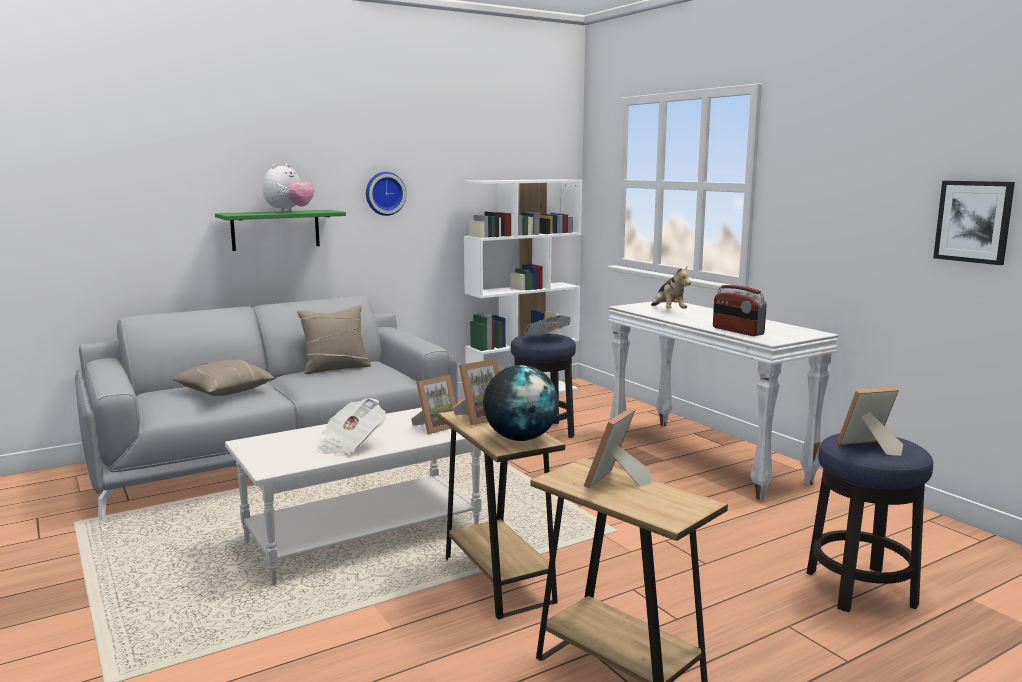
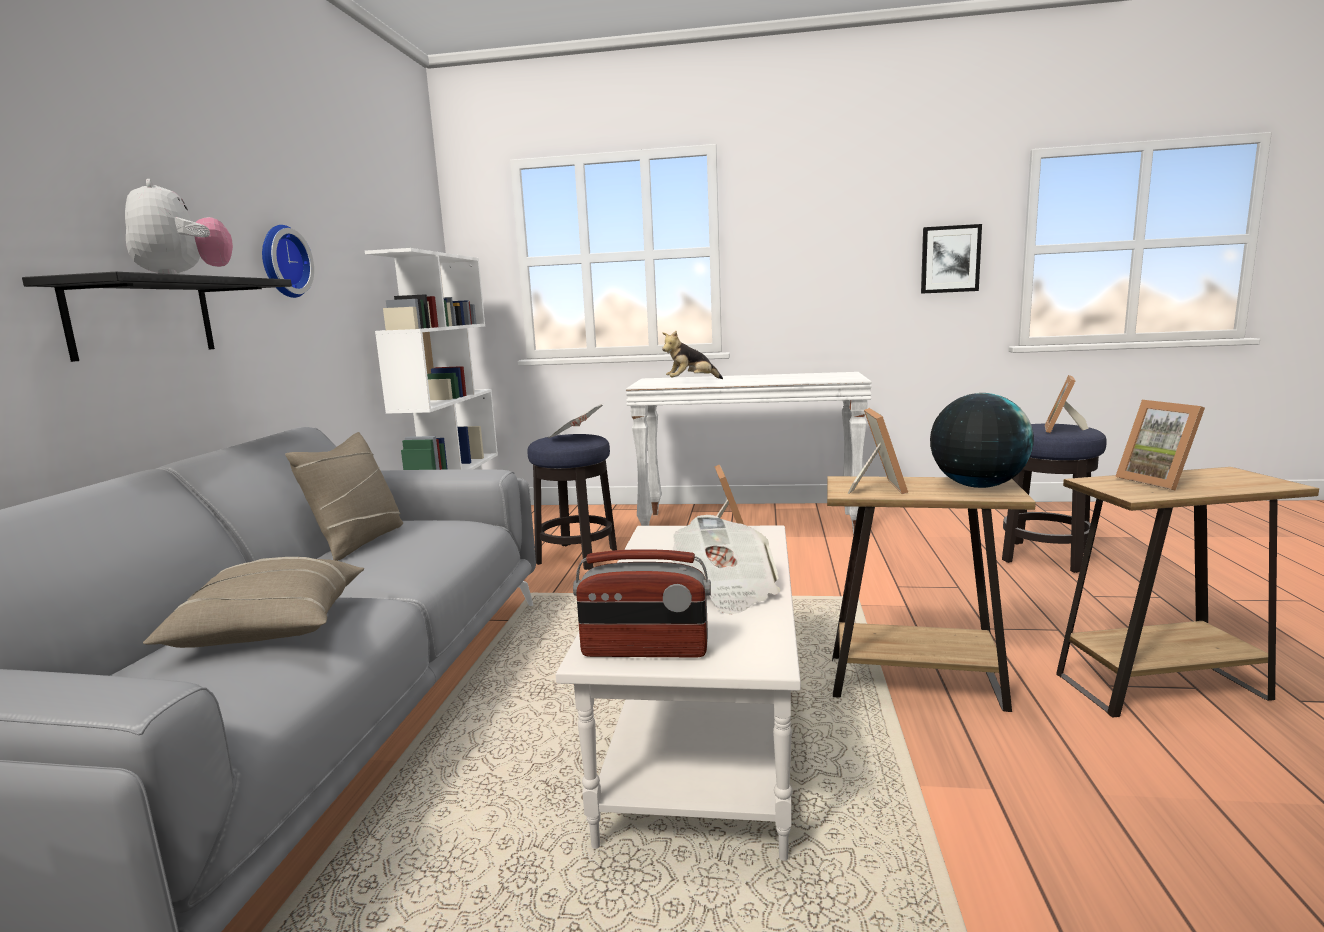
camera: 50 degrees left, 0 degrees up
green shelf [215,210,346,251] -> black shelf [22,272,292,362]
plush toy [651,265,691,309] -> plush toy turned 135 degrees clockwise [662,331,723,379]
radio [713,285,767,336] -> radio moved to [573,549,711,657]

